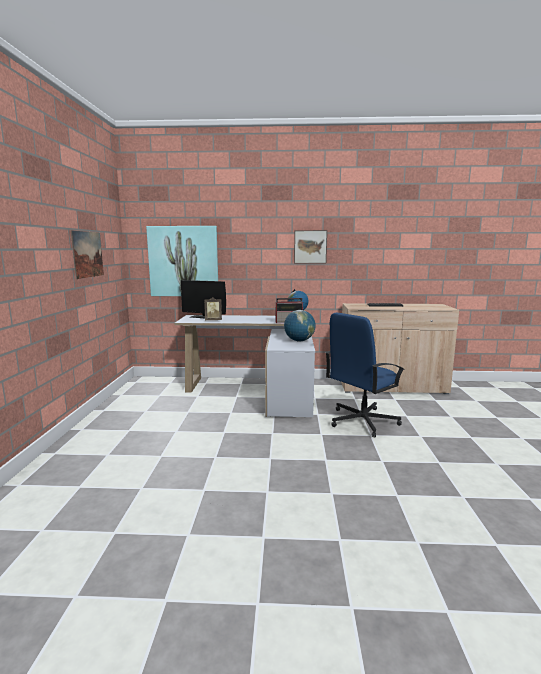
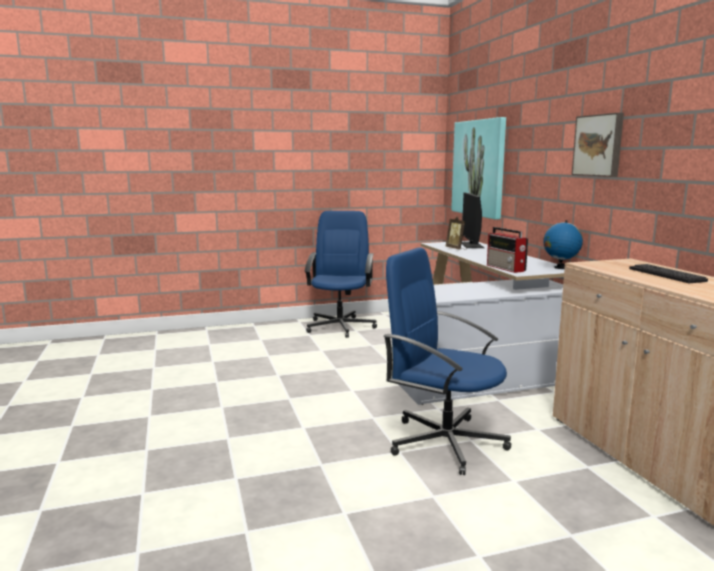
camera: 70 degrees right, 0 degrees up
picture [71,230,104,279] -> none
globe [284,310,316,341] -> none
none -> blue office chair [304,211,377,338]

